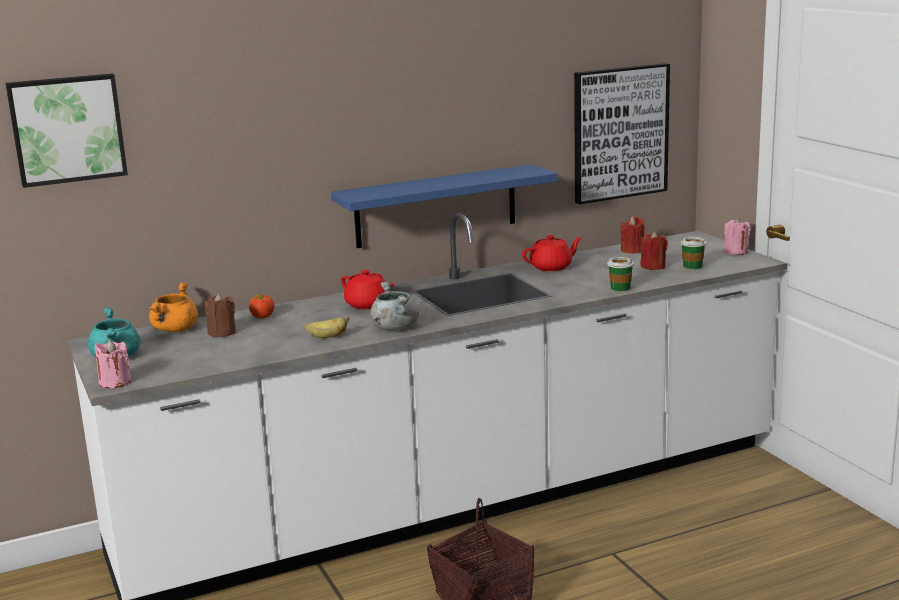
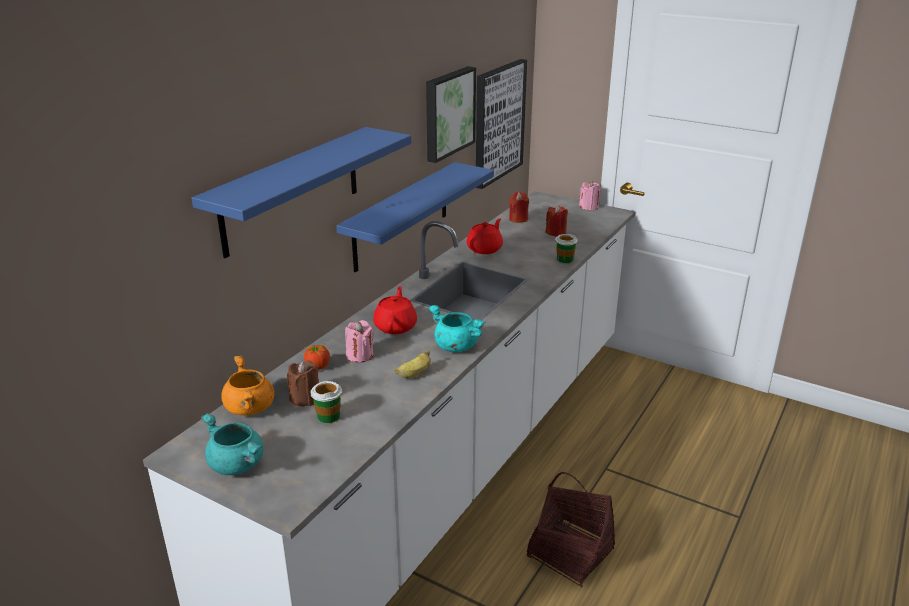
camera: 35 degrees left, 10 degrees up
picture [5,74,128,188] -> picture moved to [426,66,476,163]
pink candle [95,340,131,388] -> pink candle moved to [345,320,374,362]
red teapot [341,270,395,309] -> red teapot turned 90 degrees counterclockwise [373,286,417,334]
grey cooking pot [370,281,419,330] -> turquoise cooking pot [429,305,485,352]
cup [680,237,706,269] -> cup moved to [310,381,342,423]
none -> blue shelf [192,127,411,258]

